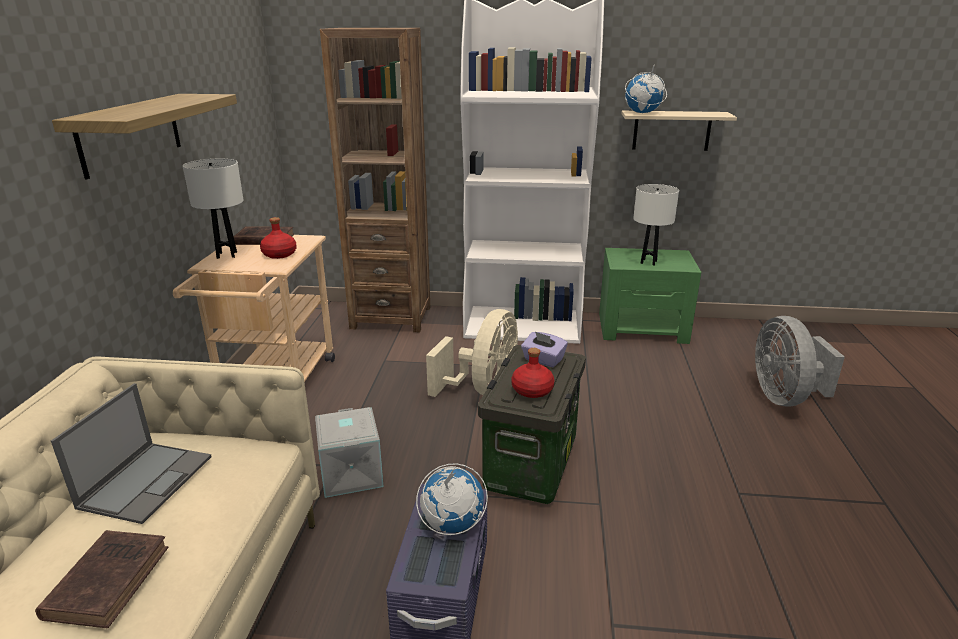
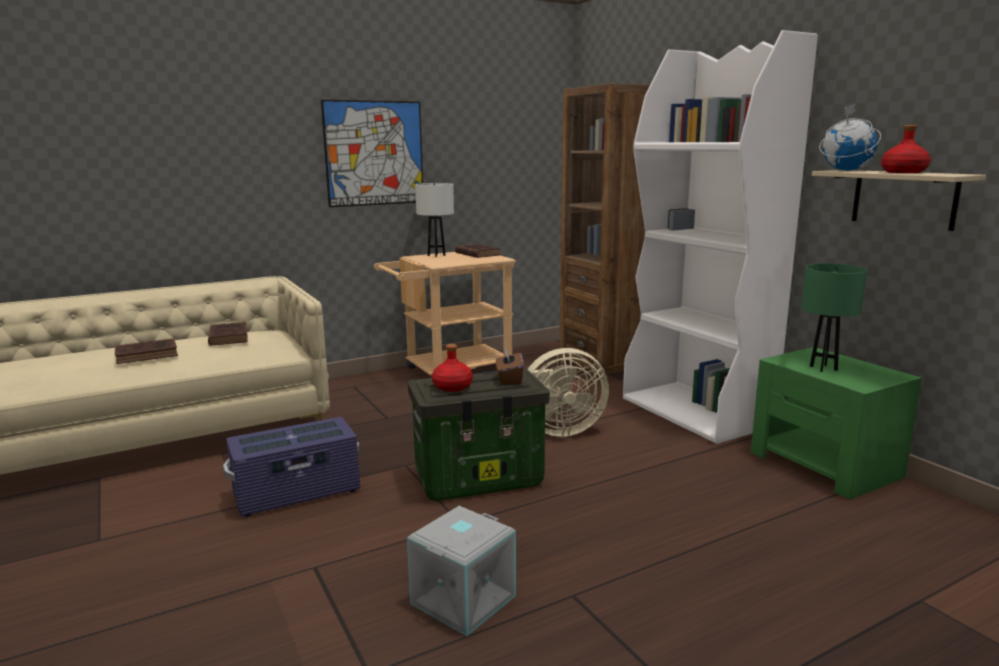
camera: 55 degrees right, 10 degrees down
laptop [51,383,212,524] -> brown book [208,322,248,346]
shelf [52,94,237,179] -> picture [321,100,423,207]
red bottle [260,217,297,259] -> red bottle moved to [881,125,931,173]
grey storage box [315,407,384,498] -> grey storage box moved to [407,506,516,636]
globe [416,464,488,535] -> none
purple tissue box [521,331,568,368] -> brown tissue box [496,347,524,385]
white table lamp [633,184,679,266] -> green table lamp [801,263,867,372]
grey fan [755,316,845,407] -> none

